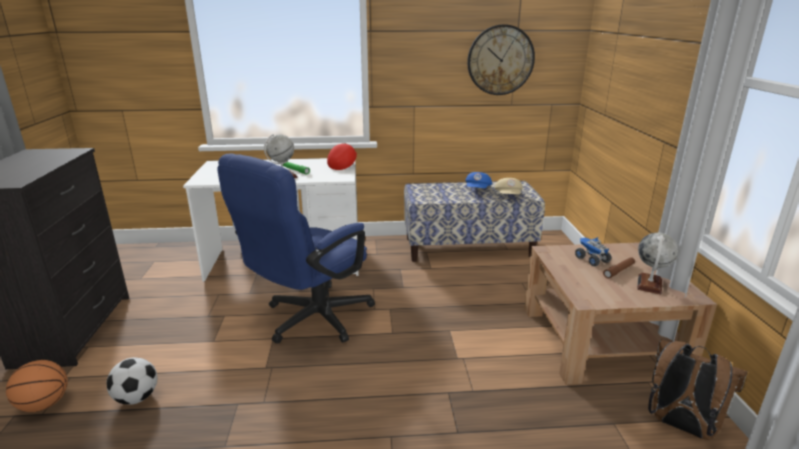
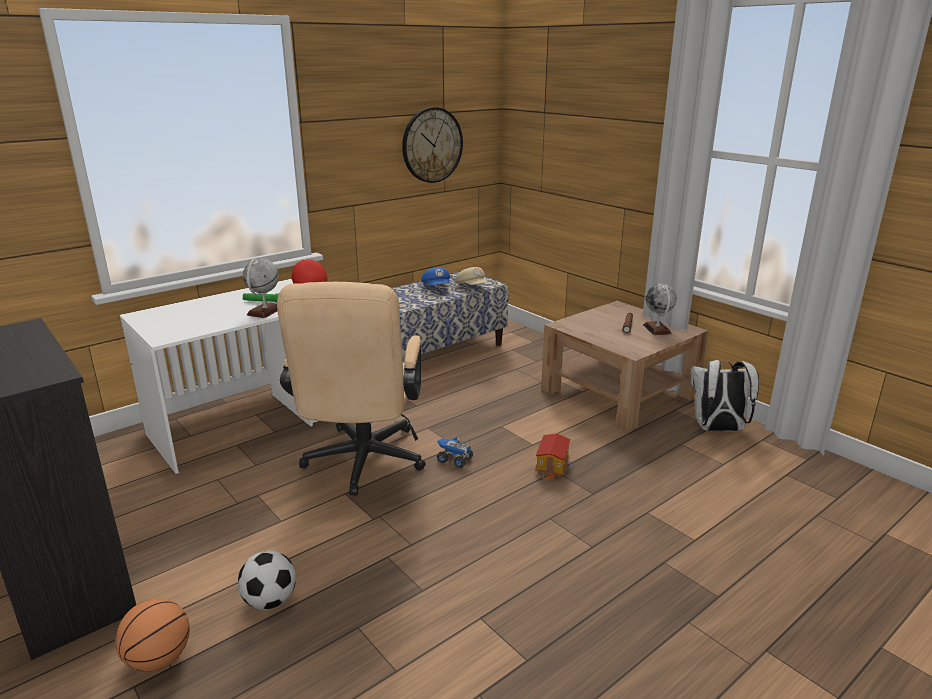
camera: 35 degrees left, 0 degrees up
blue office chair [218,153,375,343] -> beige office chair [277,282,426,495]
toy truck [575,237,611,266] -> toy truck moved to [437,437,473,468]
brown backpack [648,339,747,440] -> white backpack [690,360,759,431]
none -> toy house [535,433,571,481]

